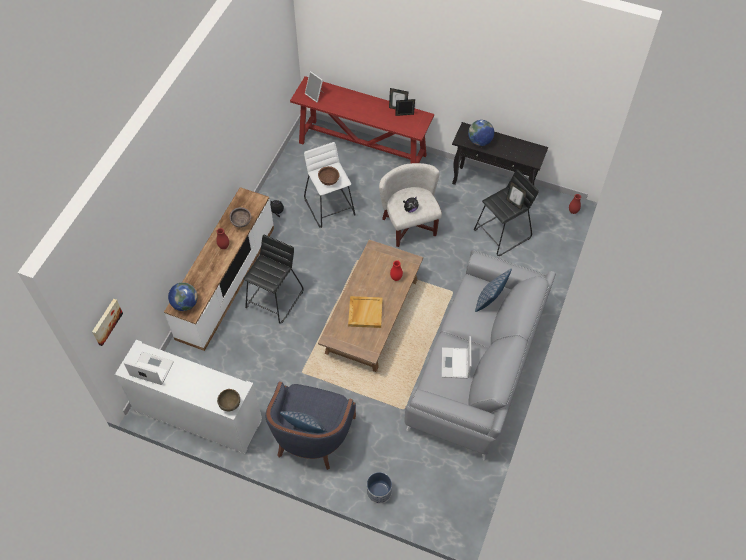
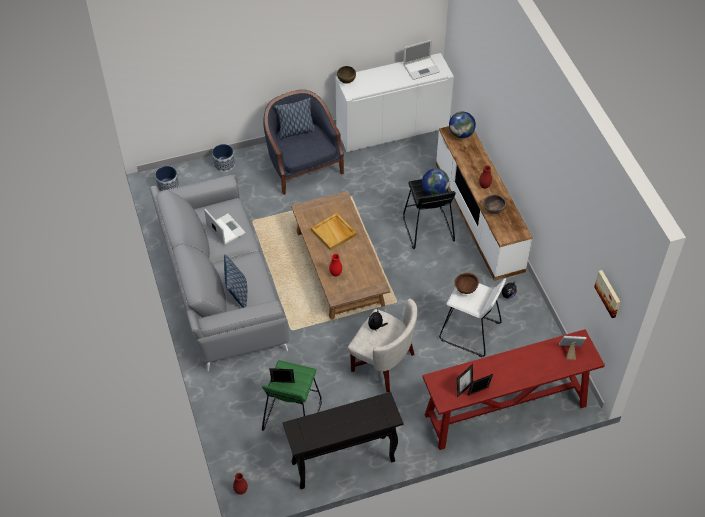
camera: 140 degrees right, 5 degrees down
picture [92,299,123,346] -> picture moved to [594,270,620,318]
globe [468,120,494,146] -> globe moved to [422,169,450,195]
black stool [474,169,539,256] -> green stool [262,360,322,431]
none -> planter [155,166,179,191]

